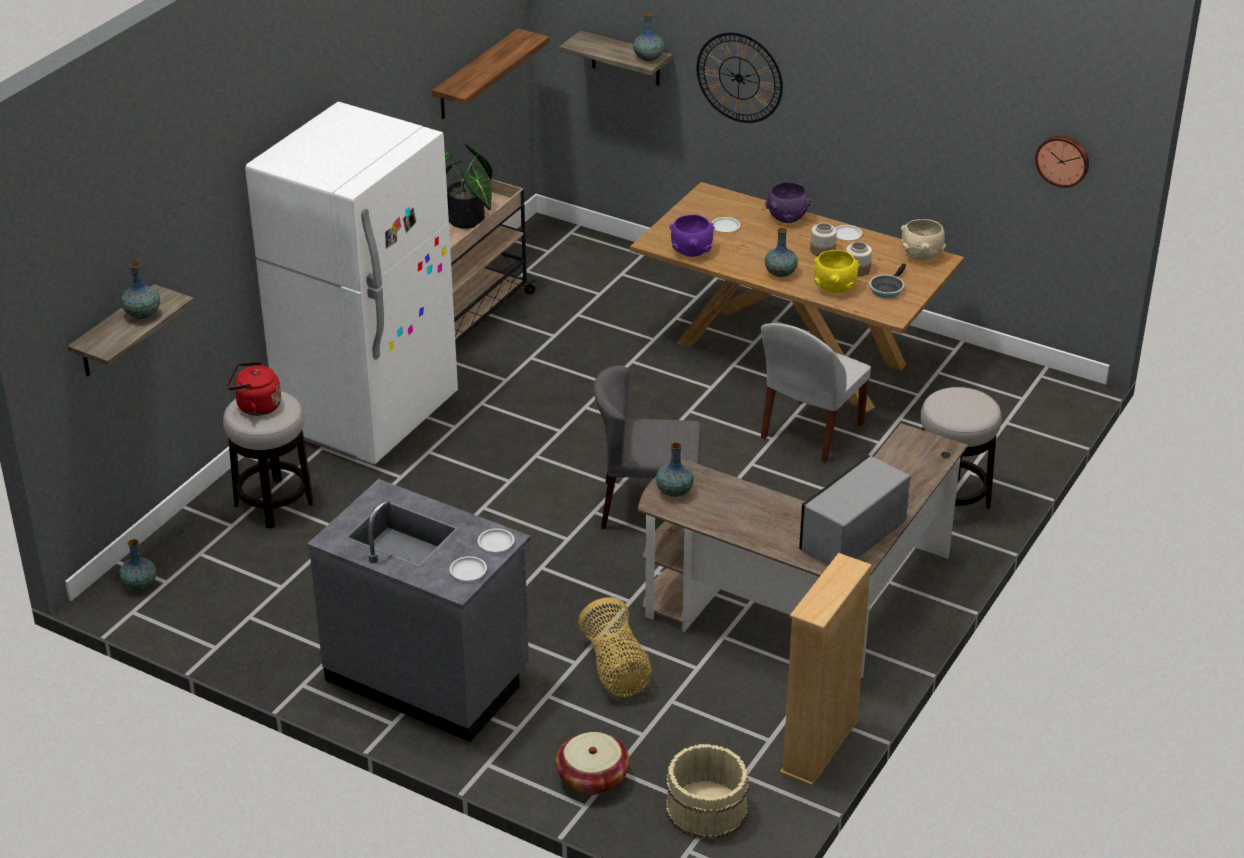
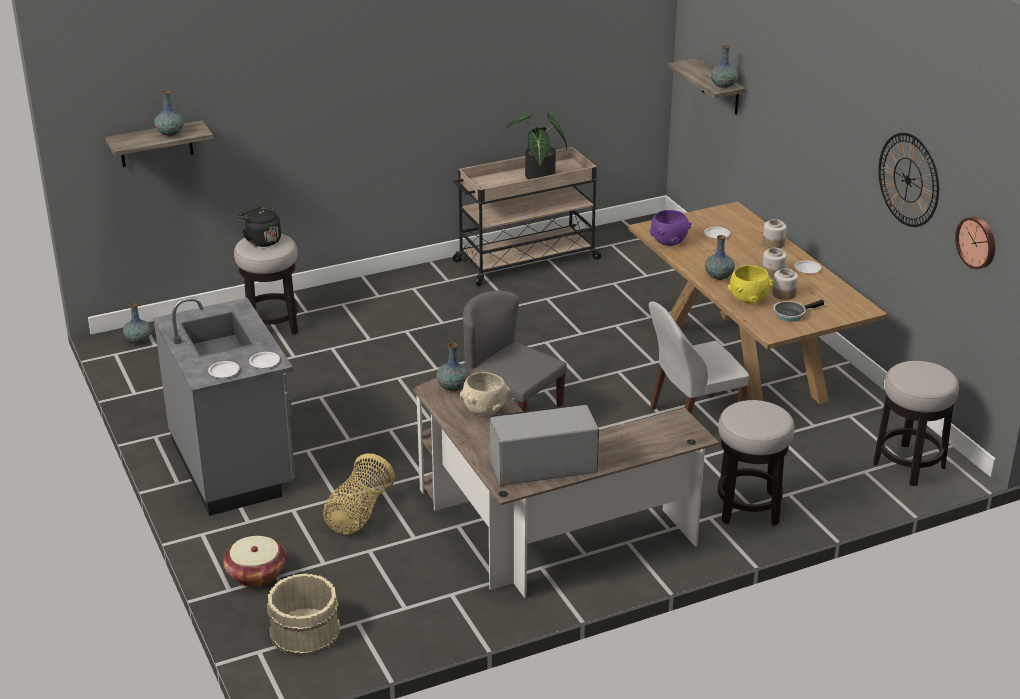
camera: 35 degrees right, 5 degrees down
red kettle [227,361,281,416] -> black kettle [238,206,281,247]
white fridge [245,102,458,464] -> none
shelf [432,29,550,119] -> none
wall clock [697,33,783,123] -> wall clock moved to [878,133,939,227]
purple bowl [765,182,811,223] -> jar [762,219,786,248]
beige bookcase [780,553,872,786] -> none
beige bowl [901,219,946,261] -> beige bowl moved to [460,372,510,416]
none -> stool [873,361,959,486]

